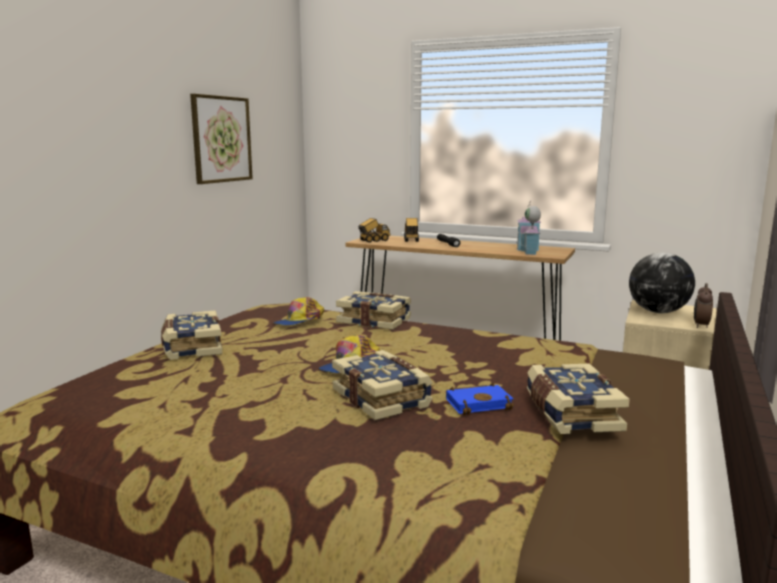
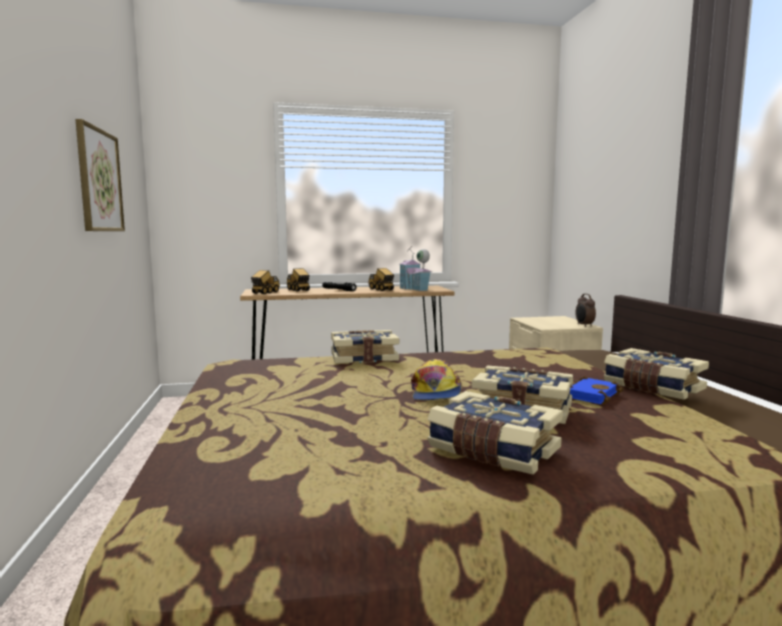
camera: 35 degrees left, 5 degrees down
book [161,311,223,360] -> book moved to [427,391,563,474]
cap [273,297,324,325] -> none
globe [629,252,695,313] -> none
none -> toy truck [368,268,394,291]

